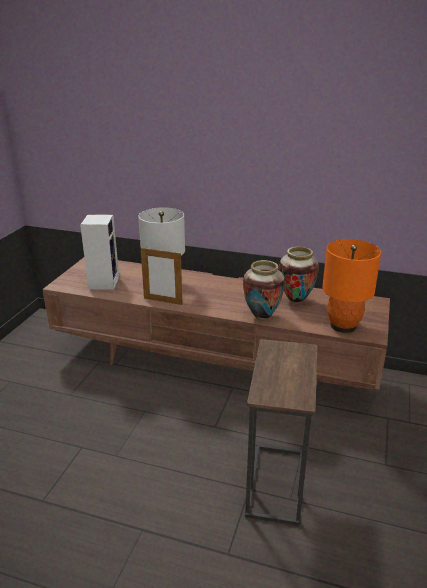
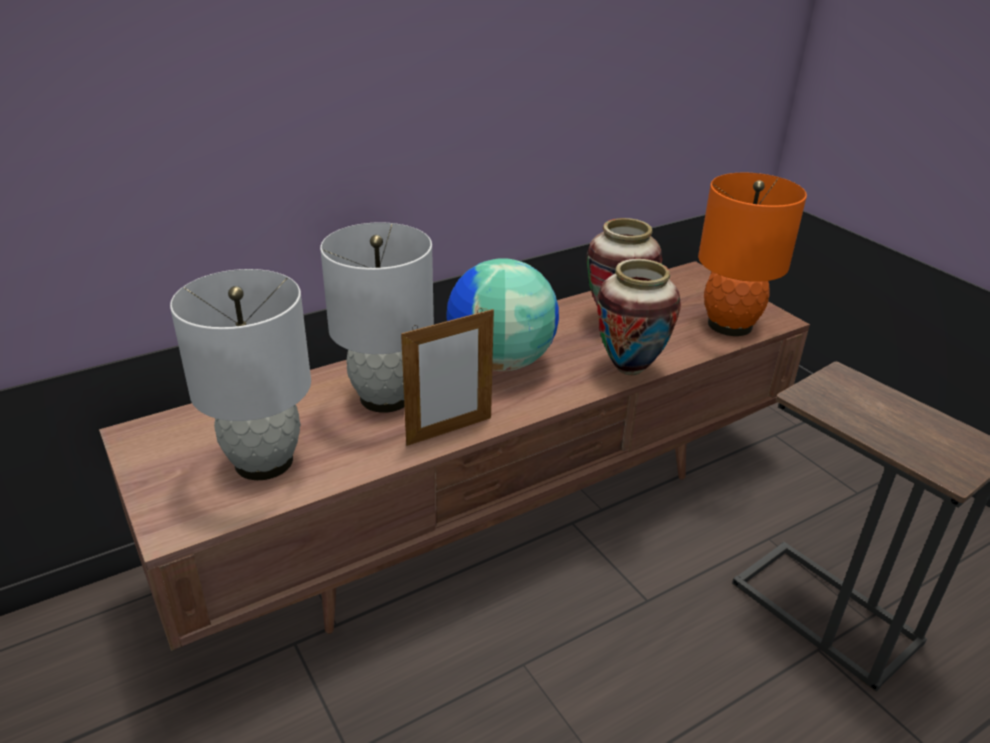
camera: 50 degrees left, 5 degrees up
speaker [80,214,119,290] -> white table lamp [170,269,311,480]
none -> globe [446,258,559,371]

